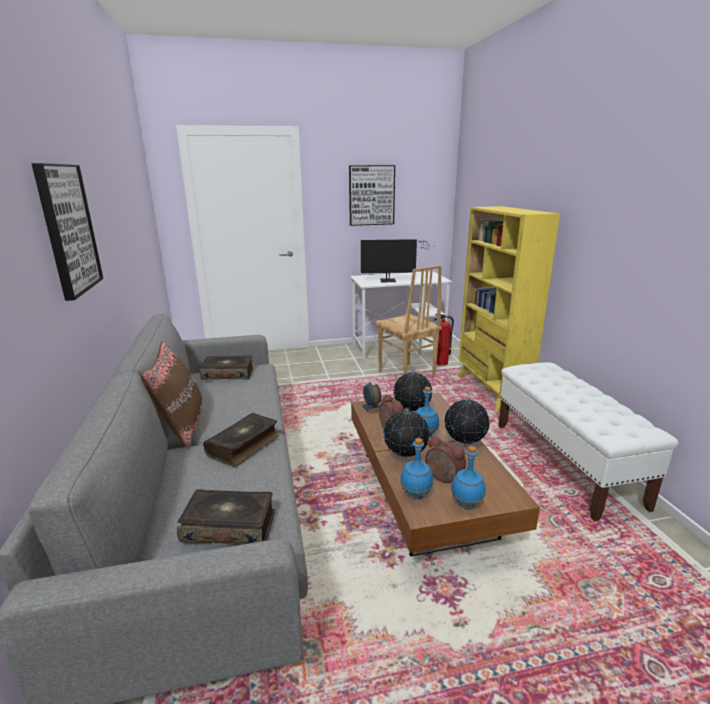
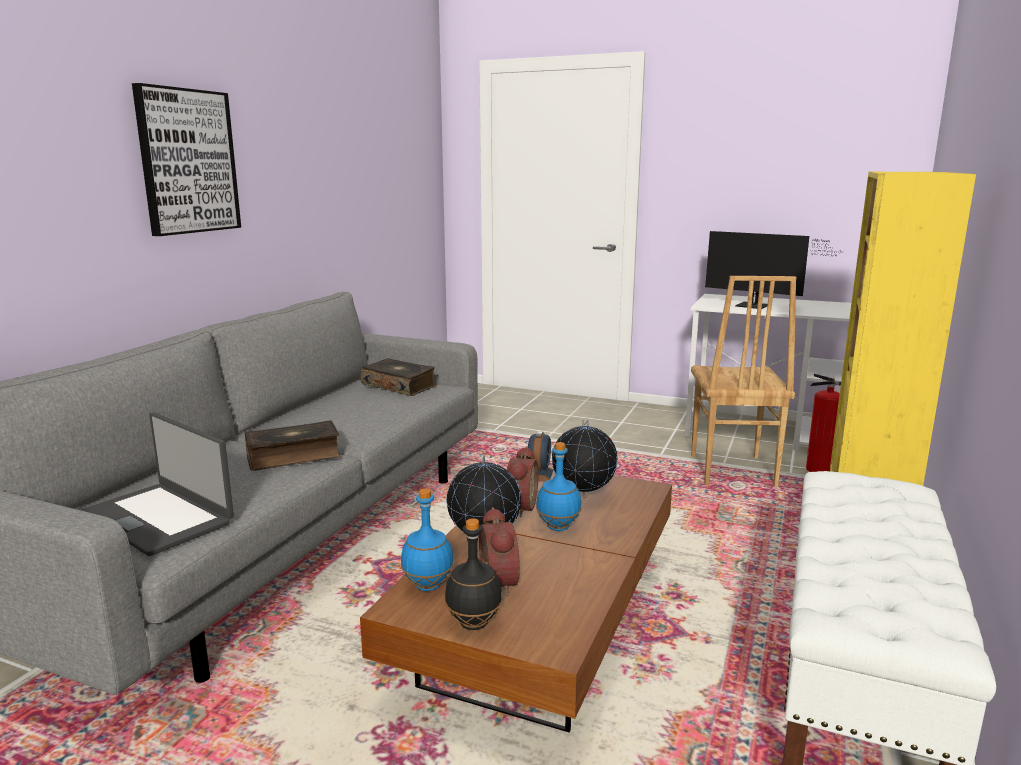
camera: 35 degrees right, 5 degrees down
brown pillow [141,341,202,449] -> none
book [177,489,275,545] -> laptop [81,412,234,556]
picture [349,165,395,226] -> none
globe [445,397,490,447] -> none
blue bottle [451,446,486,509] -> black bottle [445,518,502,630]

